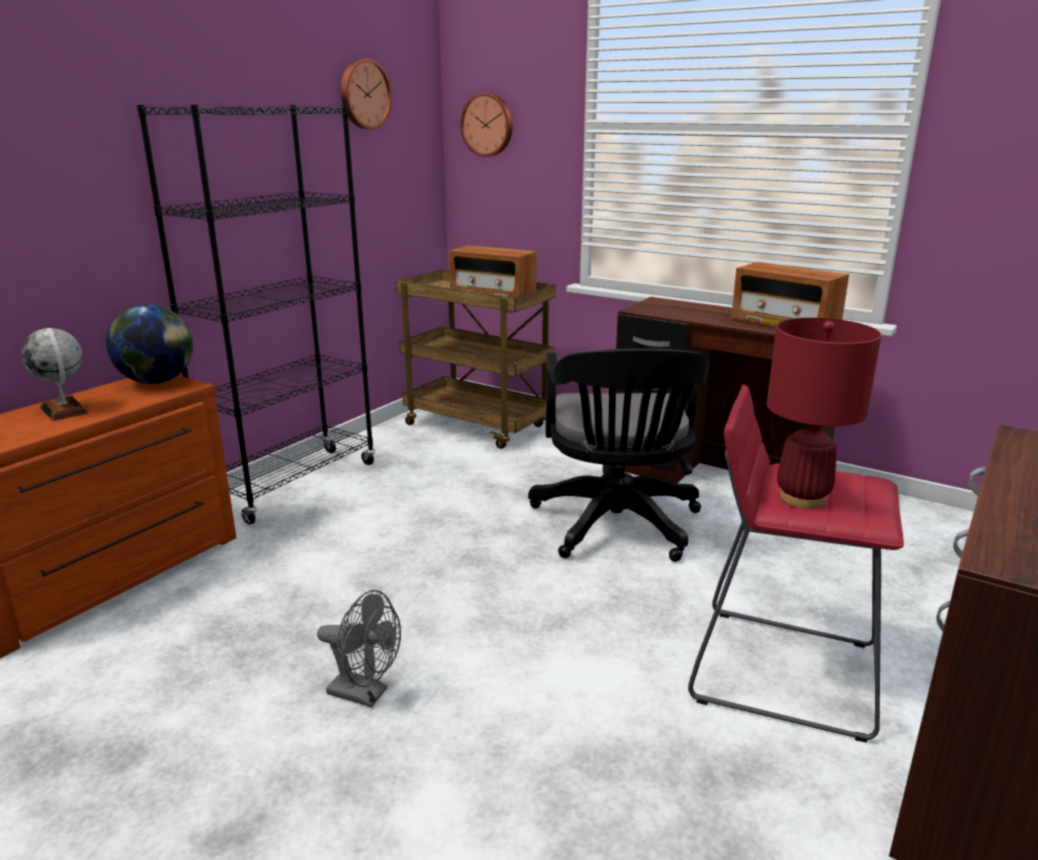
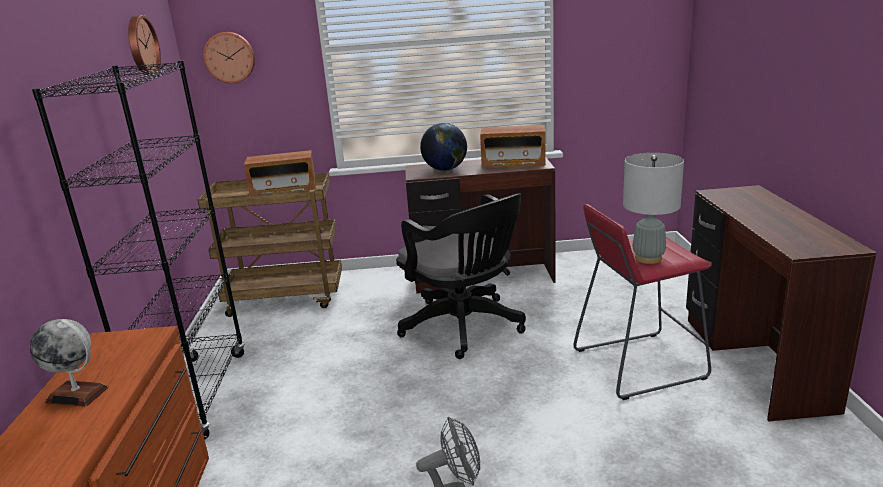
camera: 35 degrees left, 0 degrees up
globe [106,304,193,384] -> globe moved to [420,123,467,171]
red table lamp [767,318,881,509] -> grey table lamp [623,153,684,264]

